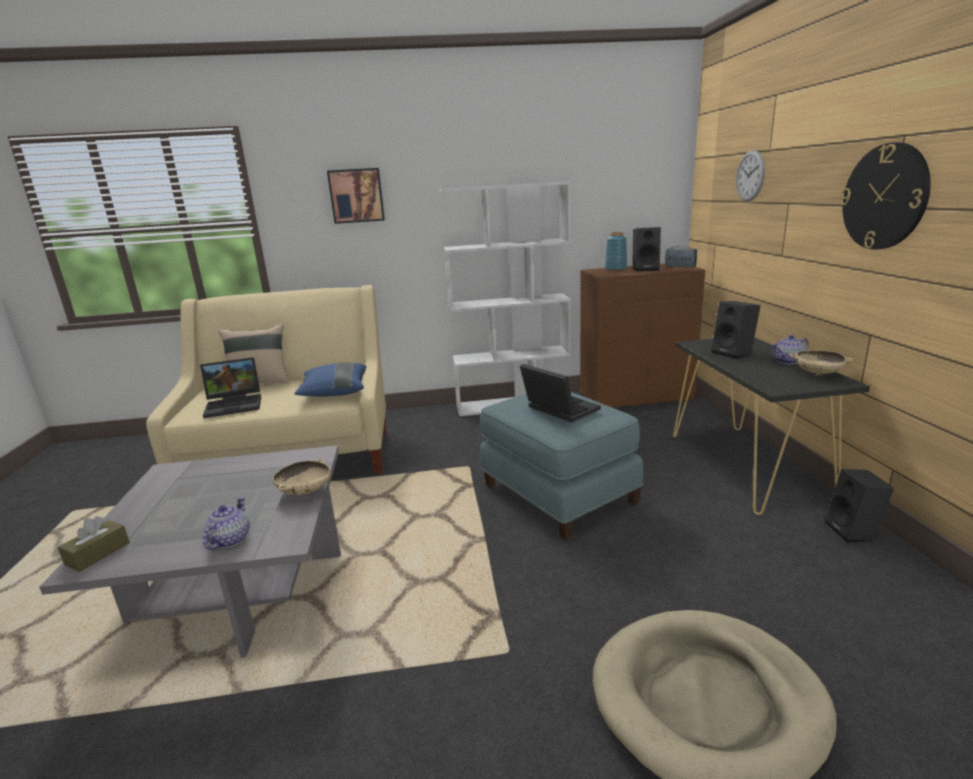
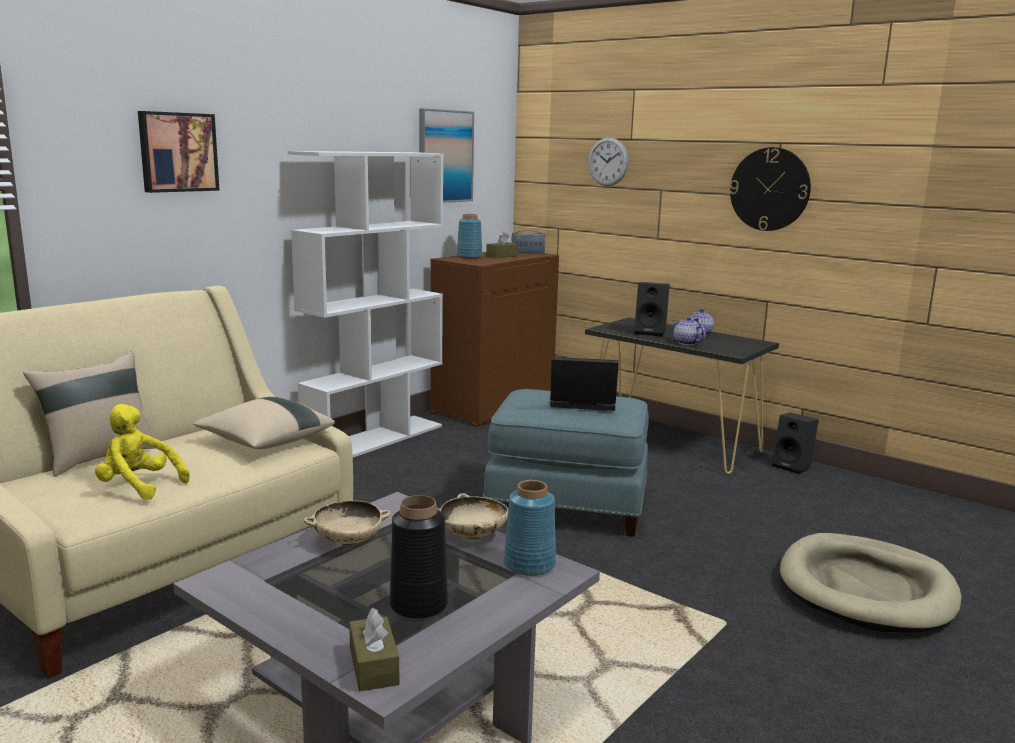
camera: 45 degrees left, 5 degrees down
laptop [200,357,261,418] -> yellow plush toy [95,404,190,500]
teapot [203,497,250,550] -> teapot moved to [672,317,706,345]
blue pillow [294,363,366,397] -> beige pillow [193,397,335,449]
black speaker [632,227,661,271] -> brown tissue box [486,232,518,258]
beige bowl [789,350,853,376] -> beige bowl moved to [304,500,391,545]
none -> black vase [390,495,448,619]
none -> picture [419,108,474,203]
none -> blue vase [504,480,556,576]

